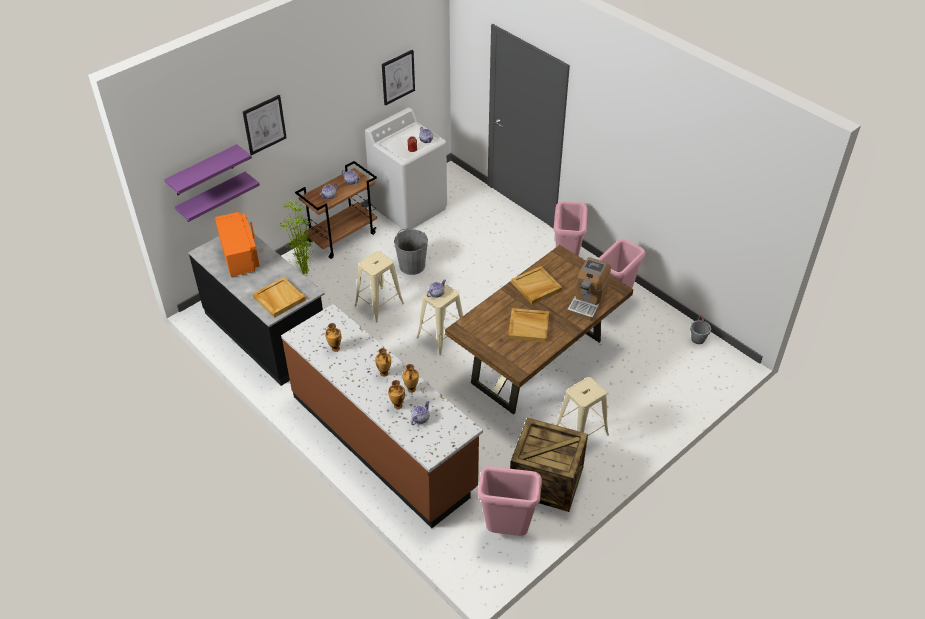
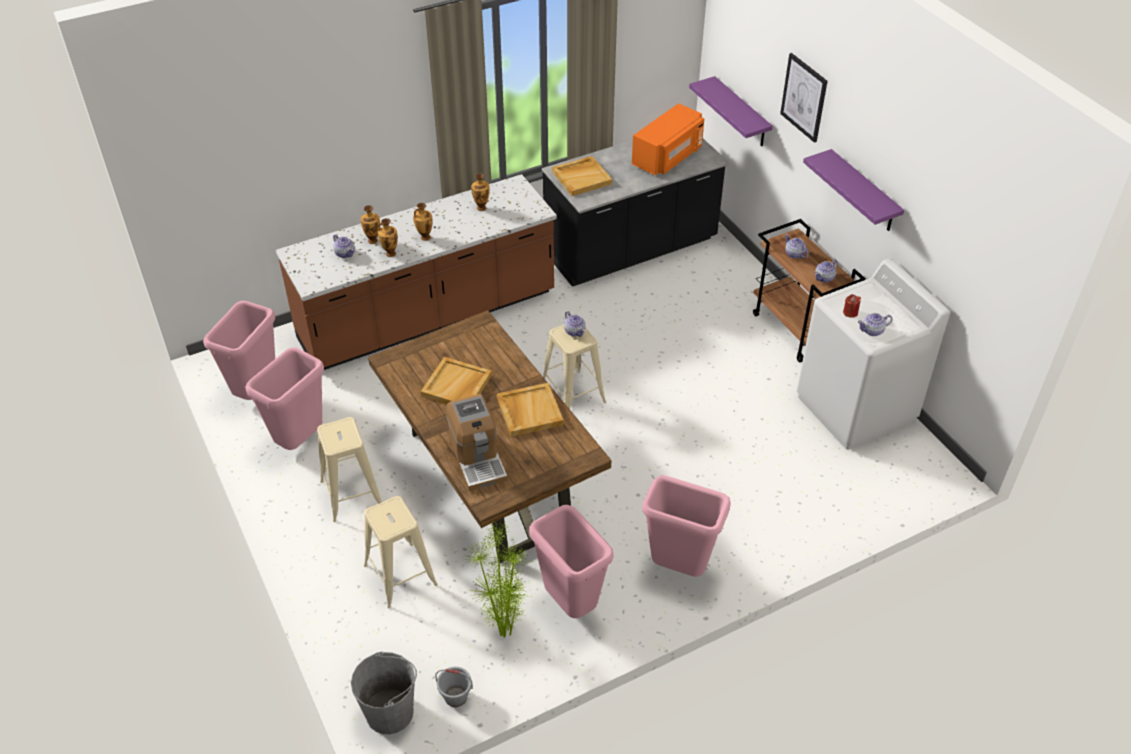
camera: 105 degrees right, 0 degrees up
purple shelf [164,144,252,195] -> purple shelf moved to [803,149,904,231]
orange microwave [215,212,260,277] -> orange microwave turned 45 degrees counterclockwise [632,103,704,175]
potted plant [278,199,314,274] -> potted plant moved to [463,521,531,638]
beige stool [355,251,404,323] -> beige stool moved to [364,496,438,608]
picture [382,50,415,106] -> none
grey bucket [394,229,428,275] -> grey bucket moved to [351,651,417,734]
crate [510,418,588,512] -> pink trash can [245,347,324,450]
coffee machine [567,257,611,321] -> coffee machine turned 150 degrees counterclockwise [446,394,508,491]

